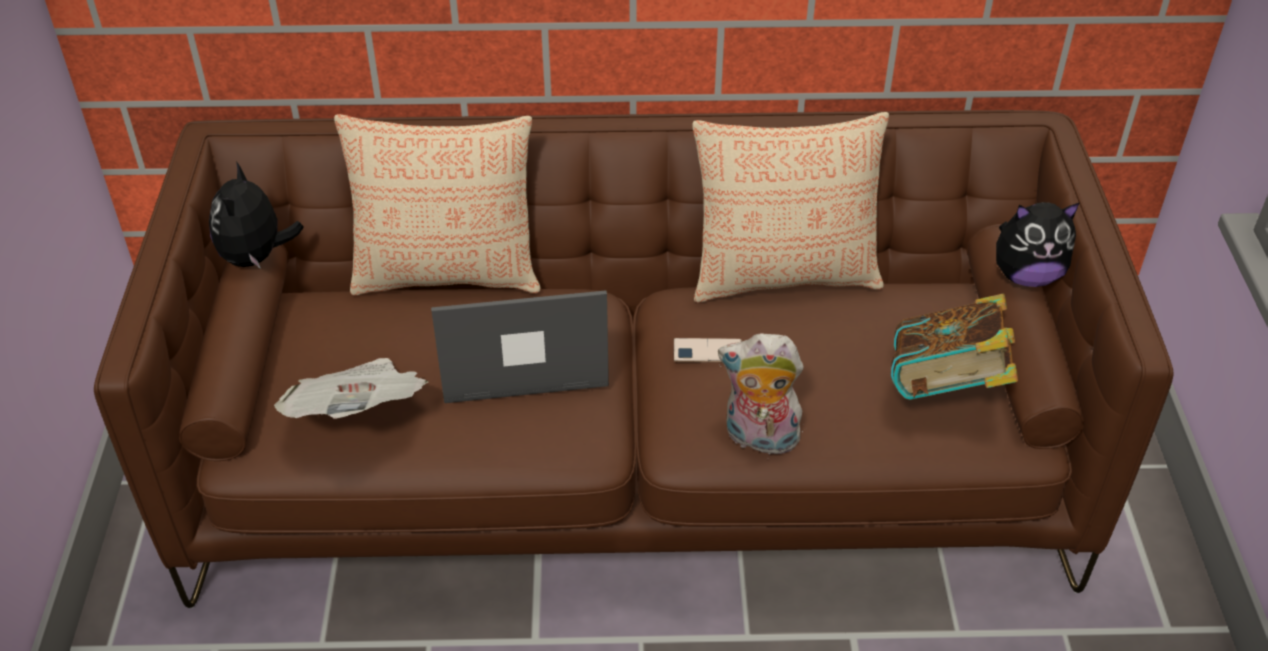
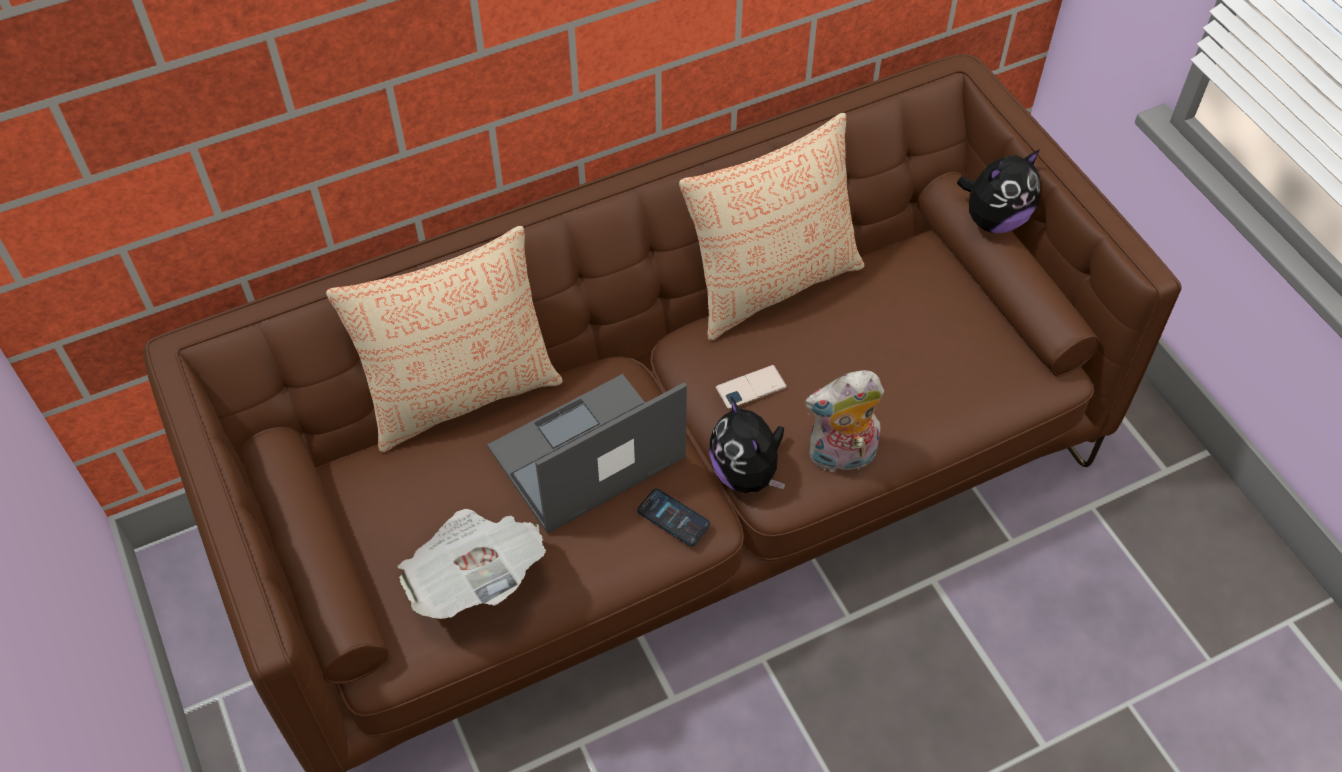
camera: 25 degrees left, 10 degrees up
plush toy [209,161,304,269] -> plush toy moved to [709,397,785,493]
book [891,293,1018,400] -> none
none -> phone [637,489,710,546]

